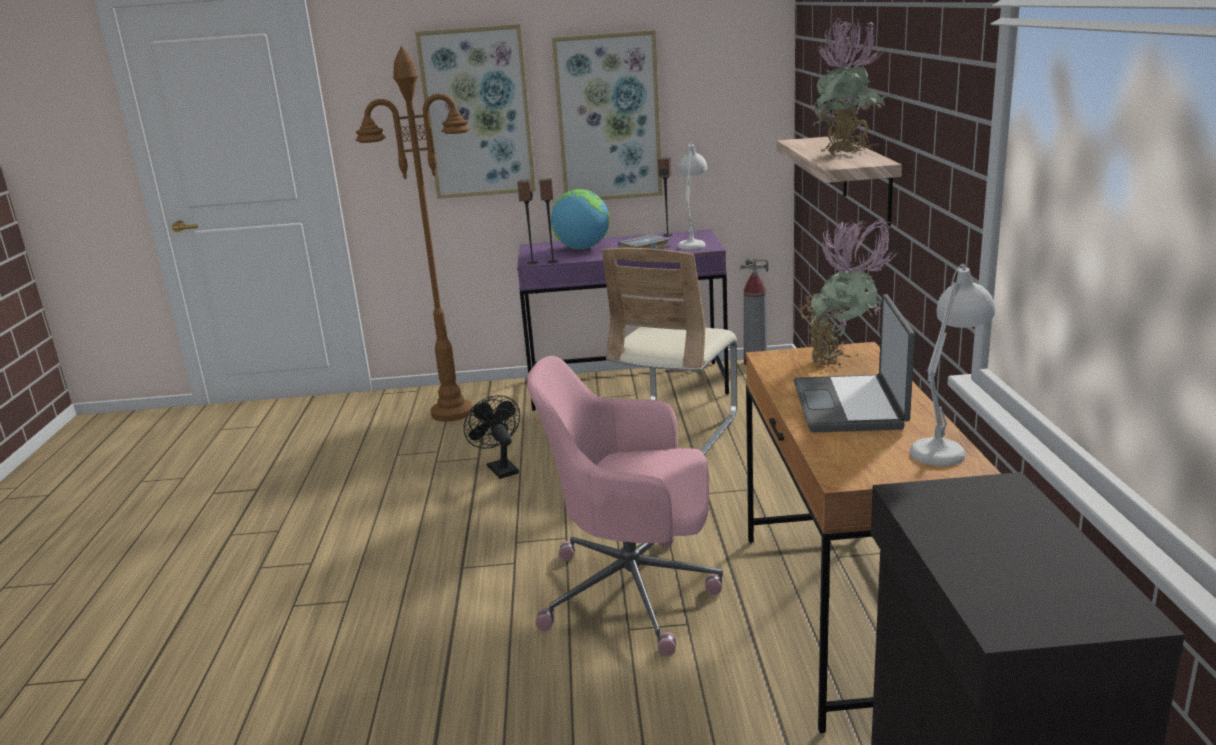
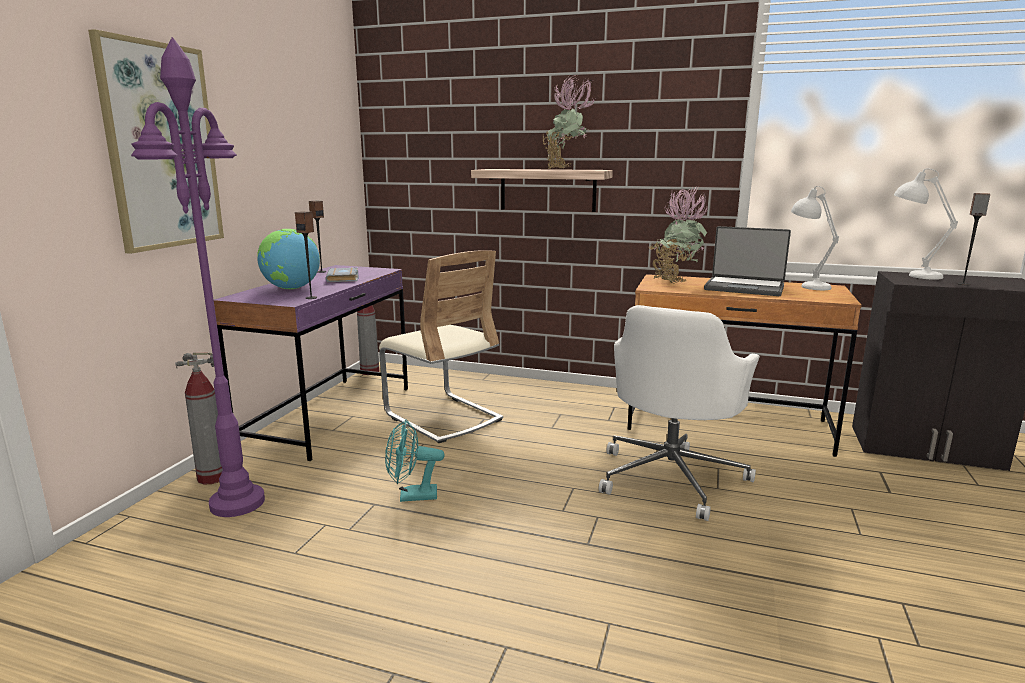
camera: 70 degrees left, 5 degrees down
brown floor lamp [356,46,473,422] -> purple floor lamp [131,37,265,517]
black fan [463,395,520,479] -> turquoise fan [385,419,445,502]
speaker [517,179,538,264] -> speaker moved to [956,193,990,285]
pink office chair [527,356,723,656] -> white office chair [599,305,760,521]
picture [552,30,663,200] -> none
white table lamp [678,142,707,250] -> white table lamp moved to [894,168,958,280]
none -> fire extinguisher [175,352,223,484]

